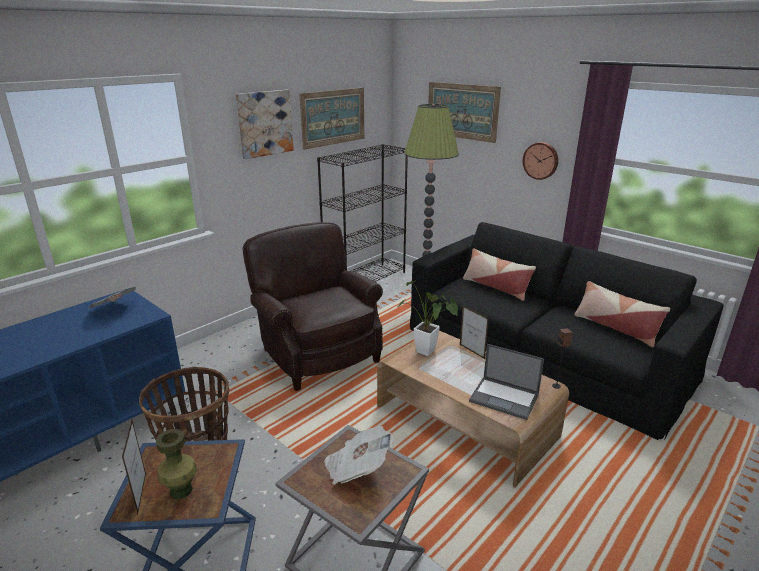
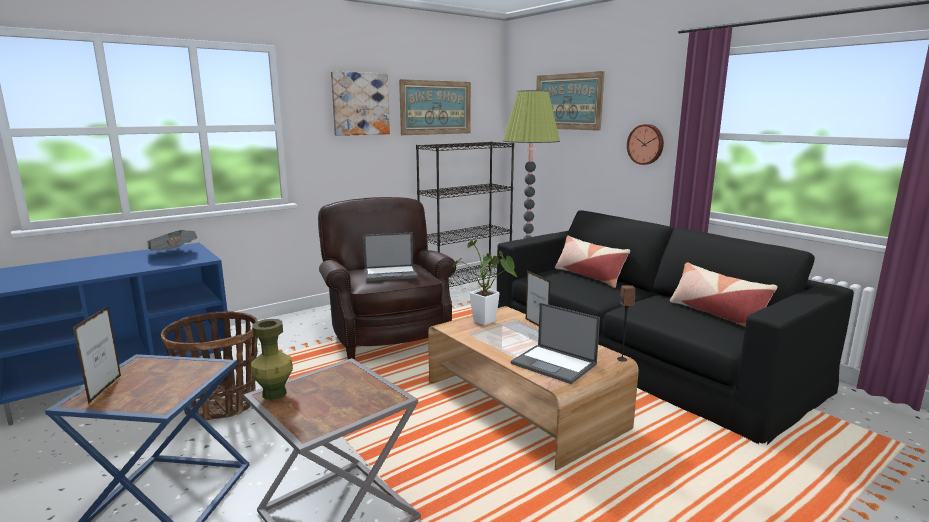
camera: 10 degrees right, 10 degrees down
green vase [156,429,197,499] -> green vase moved to [251,319,293,400]
newspaper [324,426,394,485] -> none
none -> laptop [363,233,418,281]

